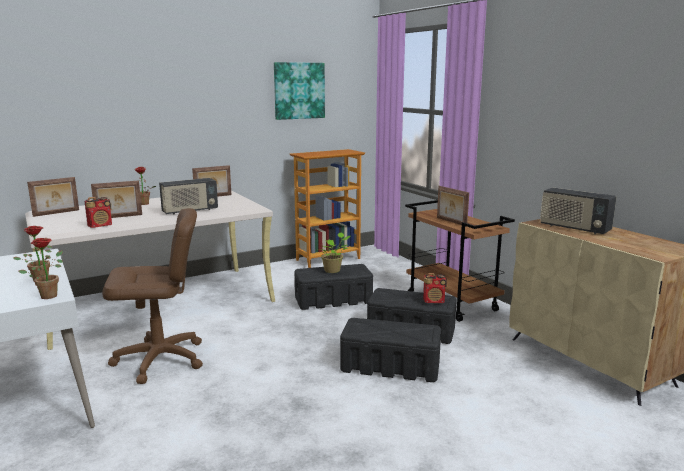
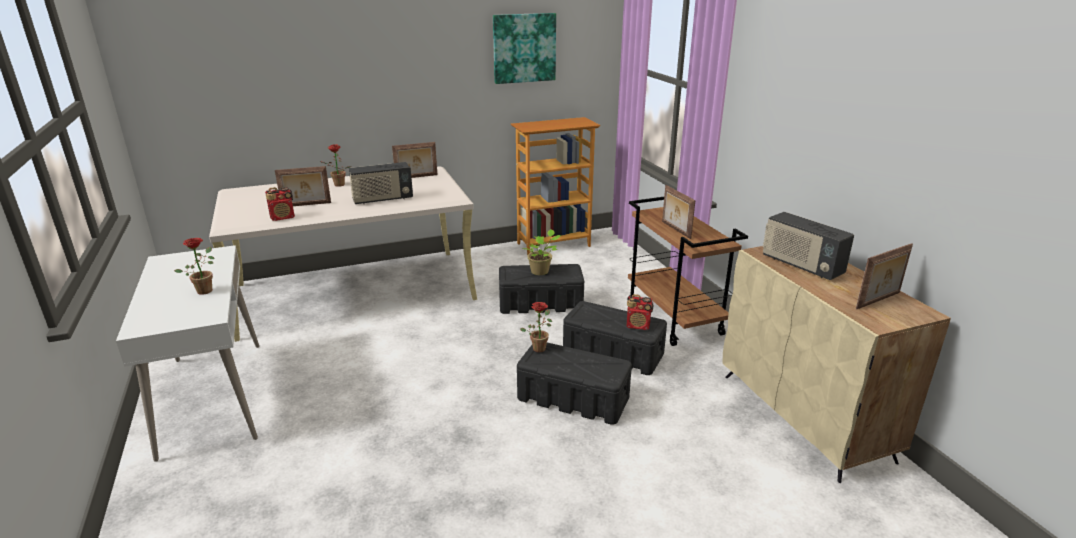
camera: 10 degrees right, 10 degrees up
potted plant [19,238,63,299] -> potted plant moved to [520,302,552,352]
picture frame [27,177,79,217] -> picture frame moved to [856,243,913,309]
brown office chair [102,208,203,384] -> none

